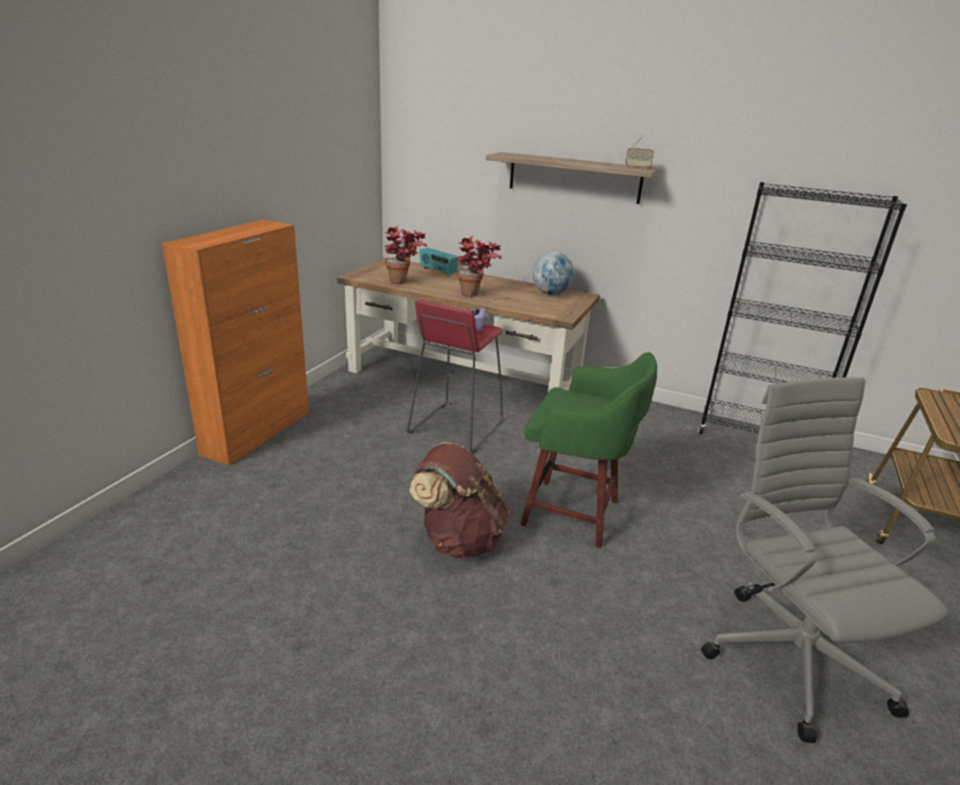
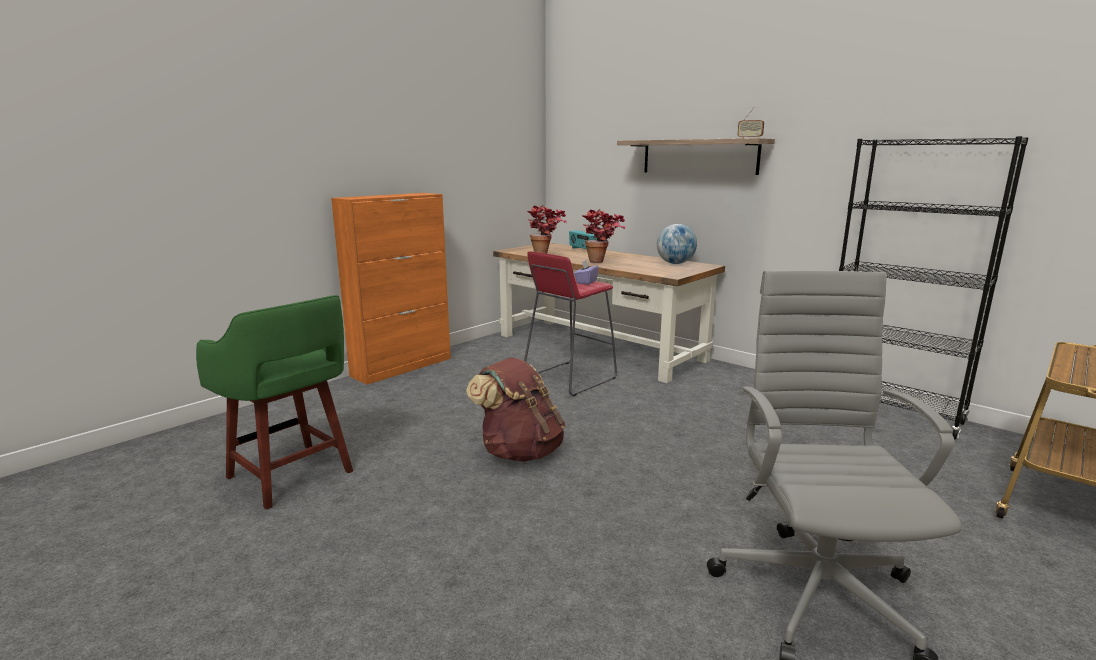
camera: 20 degrees right, 10 degrees down
green stool [521,352,657,548] -> green stool moved to [196,295,353,510]

